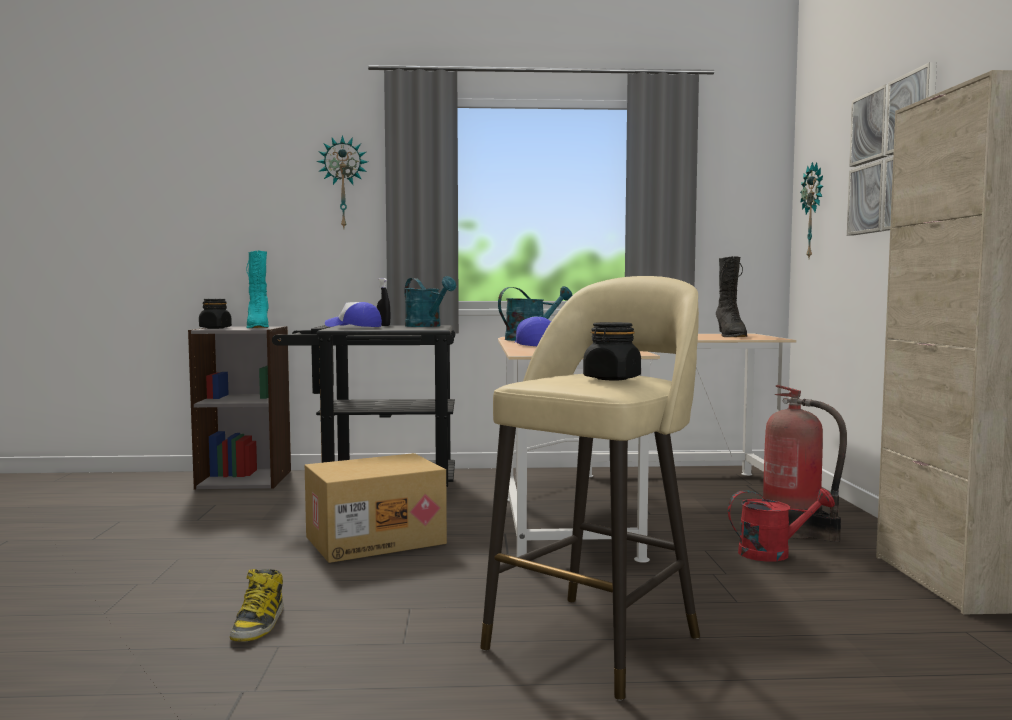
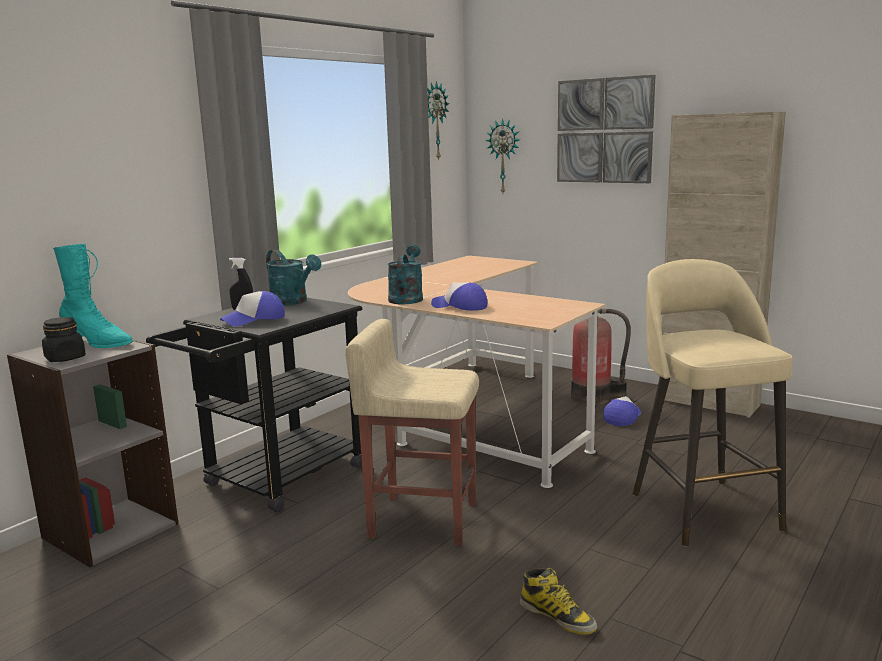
camera: 50 degrees left, 10 degrees up
cardboard box [305,453,447,563] -> beige stool [345,319,479,546]
wall clock [317,135,368,228] -> wall clock moved to [427,81,449,161]
turquoise watering can [405,276,456,327] -> turquoise watering can turned 45 degrees clockwise [266,249,321,305]
black jar [583,322,641,381] -> none
black boot [716,256,747,337] -> none
red watering can [728,488,835,562] -> cap [603,396,641,426]

